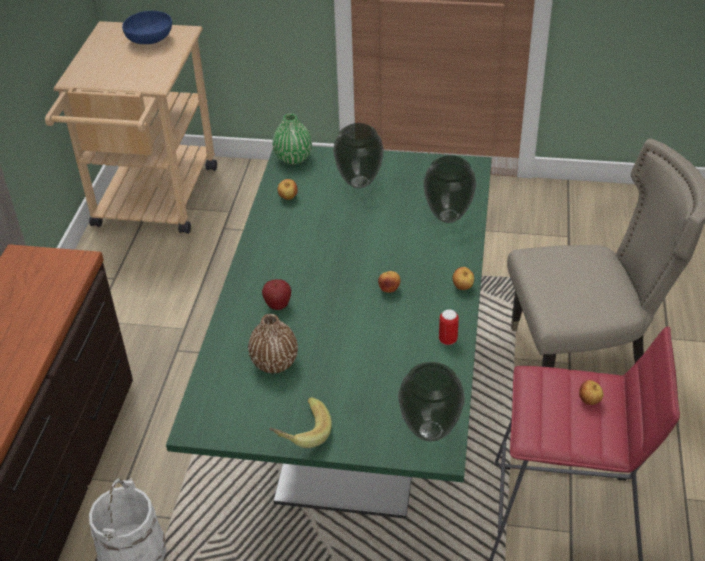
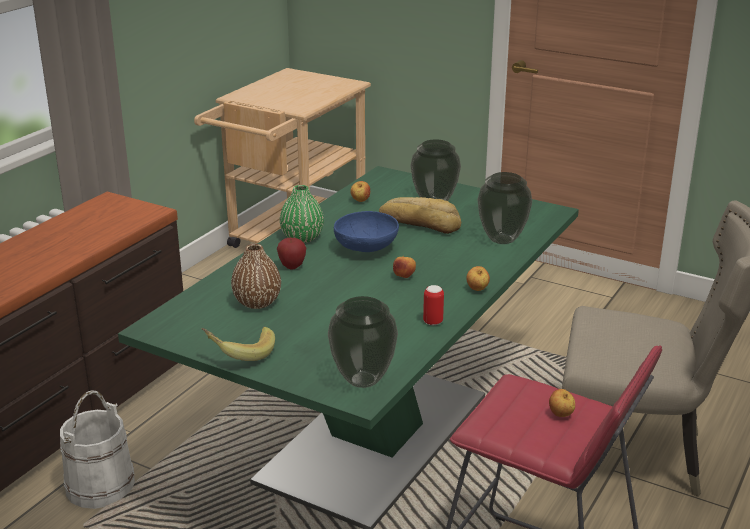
camera: 20 degrees right, 15 degrees down
blue bowl [122,11,172,44] -> blue bowl moved to [334,211,399,252]
green vase [272,114,312,165] -> green vase moved to [280,185,324,243]
none -> bread [379,197,461,234]

